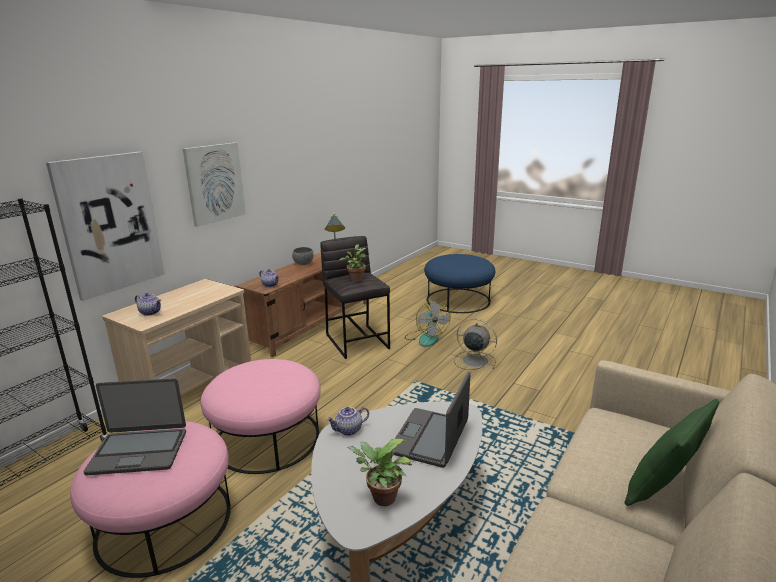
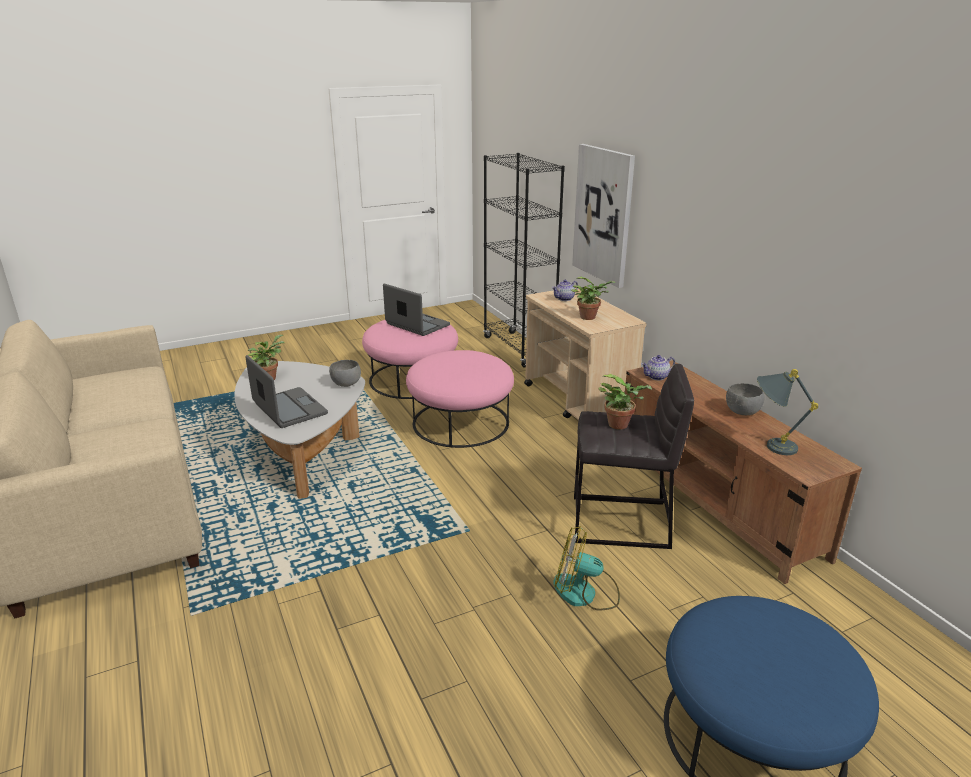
camera: 120 degrees right, 5 degrees up
laptop [83,378,186,475] -> laptop turned 105 degrees clockwise [383,284,450,336]
picture [183,142,246,227] -> none
teapot [326,407,369,436] -> grey bowl [329,360,361,387]
grey fan [454,318,497,370] -> none
green pillow [624,399,719,506] -> none
none -> potted plant [571,277,615,320]

